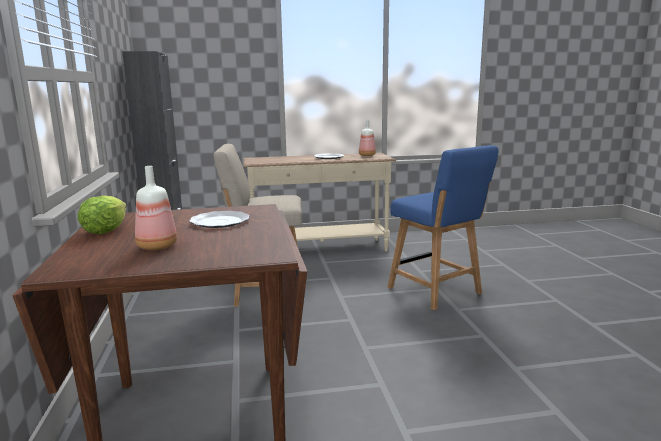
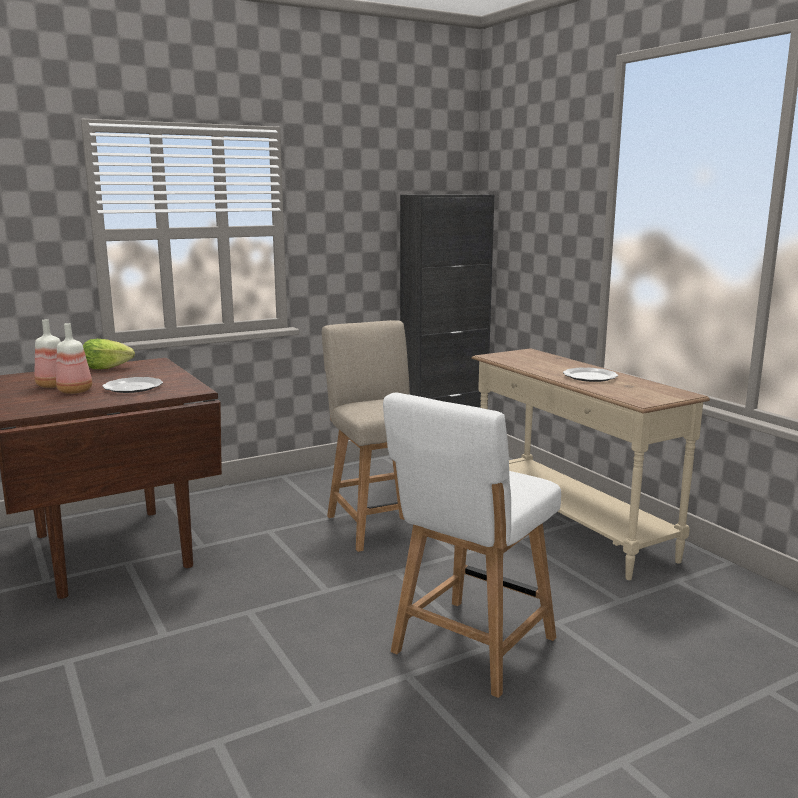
camera: 70 degrees right, 0 degrees up
bottle [359,120,376,156] -> bottle moved to [56,323,92,394]
blue chair [387,145,499,310] -> white chair [383,393,561,698]

